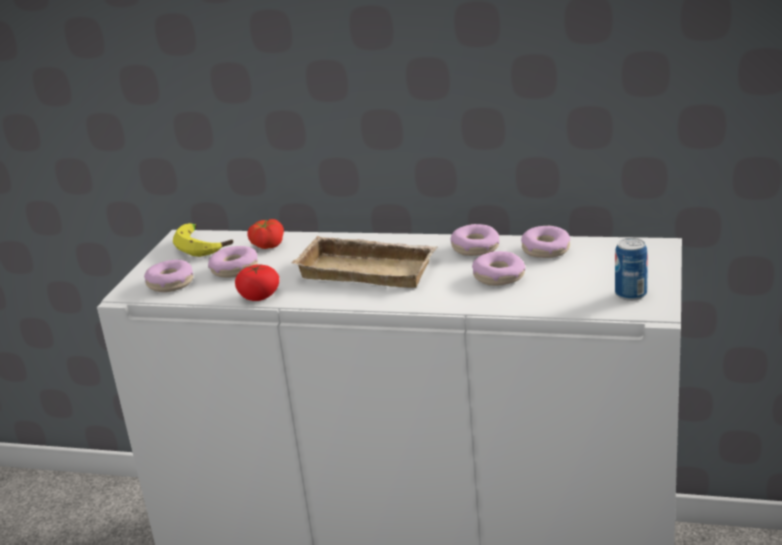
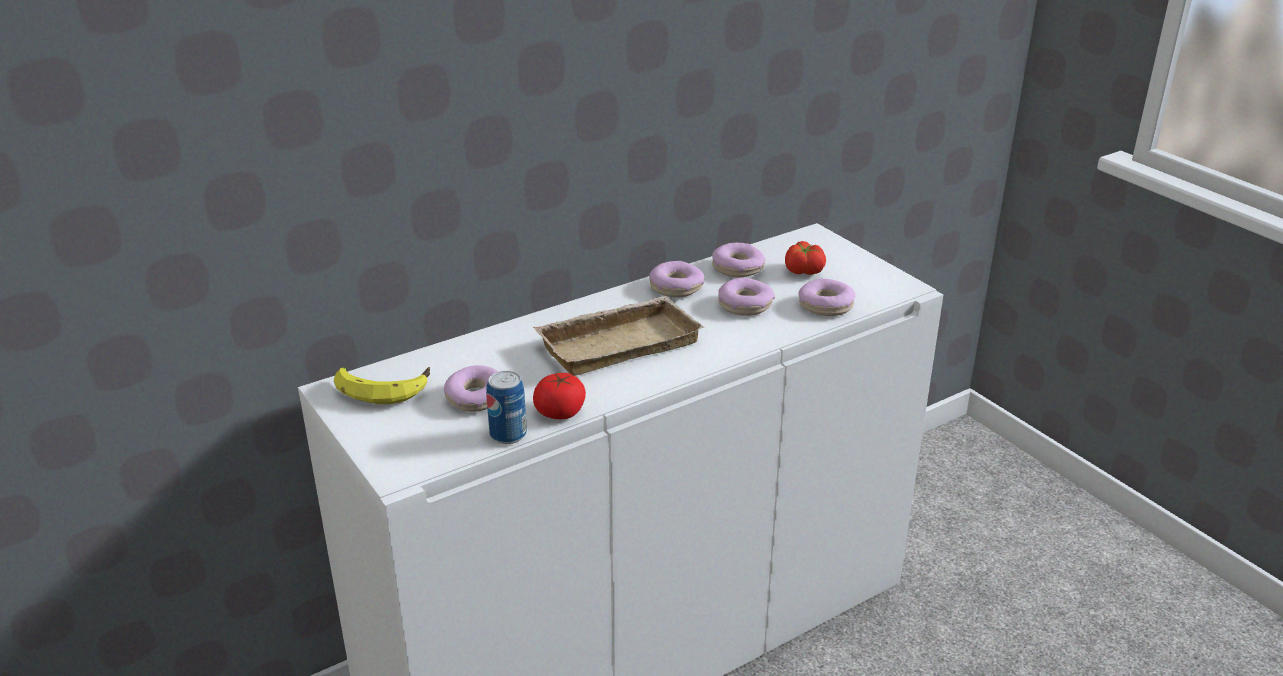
camera: 50 degrees left, 5 degrees up
donut [144,260,193,292] -> donut moved to [798,279,856,316]
tomato [247,219,284,249] -> tomato moved to [785,241,826,275]
can [615,238,648,301] -> can moved to [486,371,527,444]

